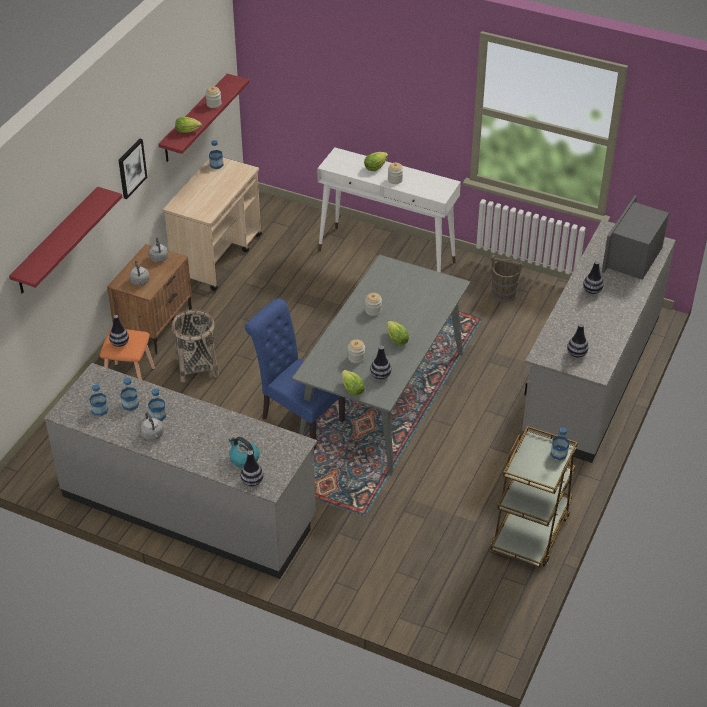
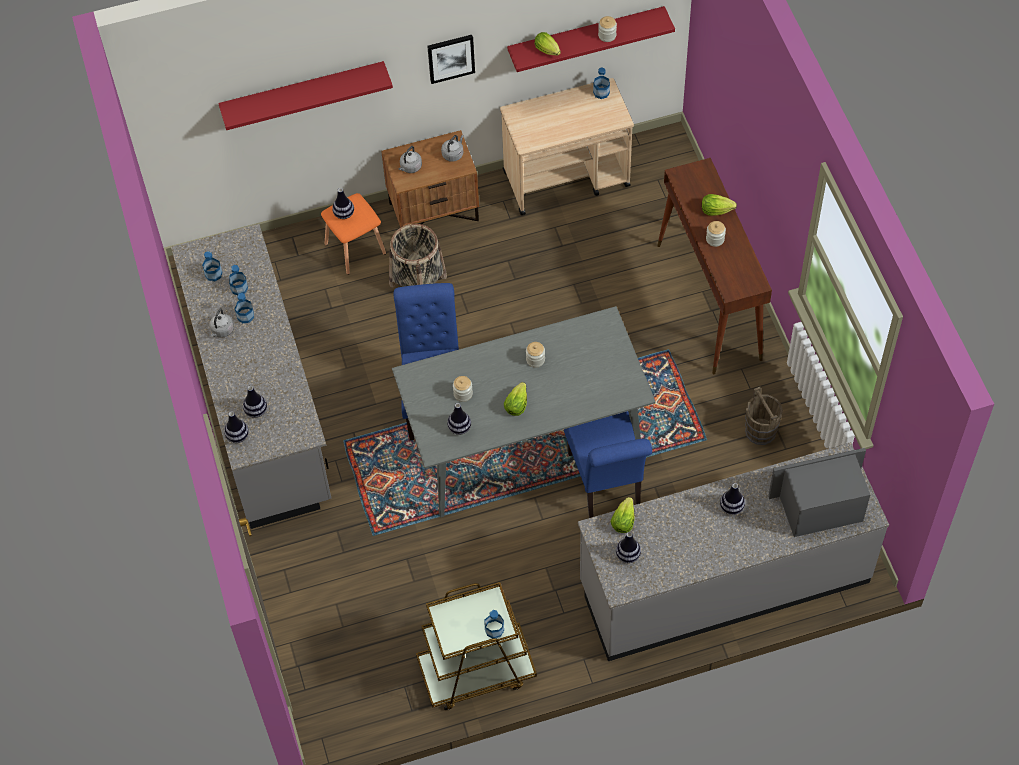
camera: 50 degrees right, 15 degrees up
kettle [229,437,260,468] -> vase [243,386,267,418]
white console table [318,147,461,273] -> brown console table [657,158,772,374]
lettuce [342,370,365,396] -> lettuce moved to [611,497,635,533]
none -> blue chair [564,411,652,518]

